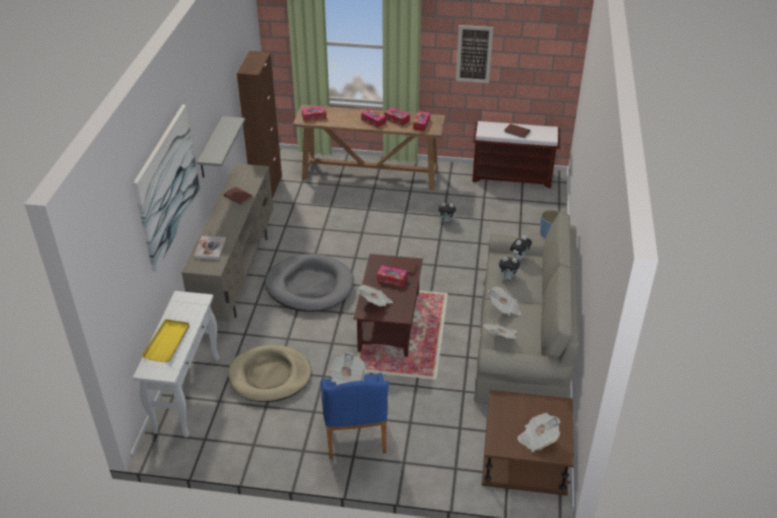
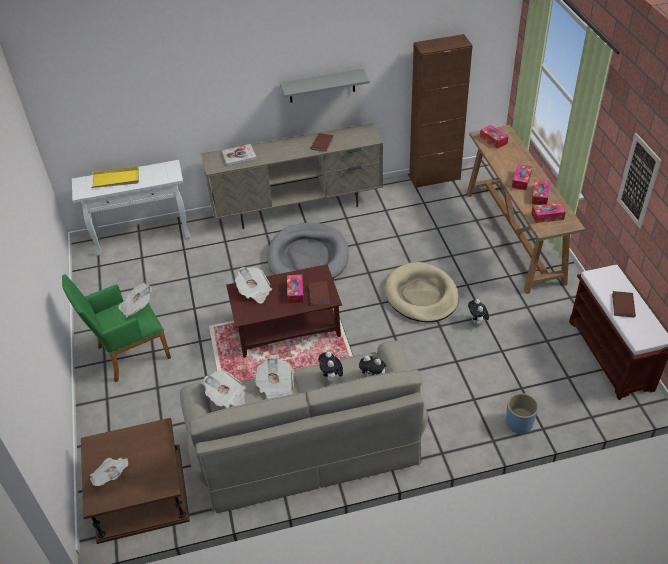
camera: 70 degrees right, 5 degrees up
picture [133,105,200,271] -> none
beige dog bed [228,345,311,402] -> beige dog bed moved to [385,262,459,322]
blue armchair [320,373,389,459] -> green armchair [62,274,171,382]

